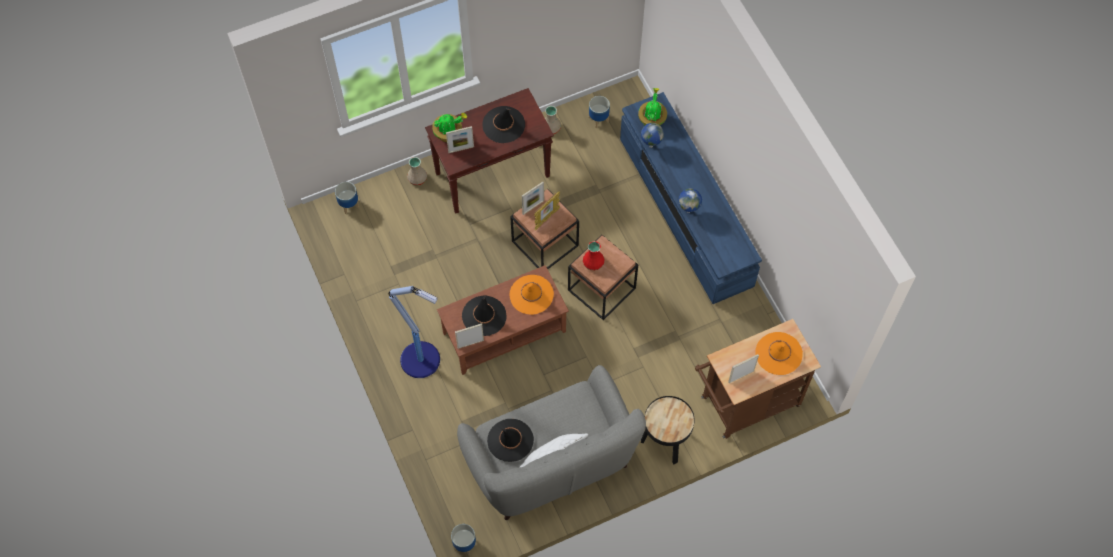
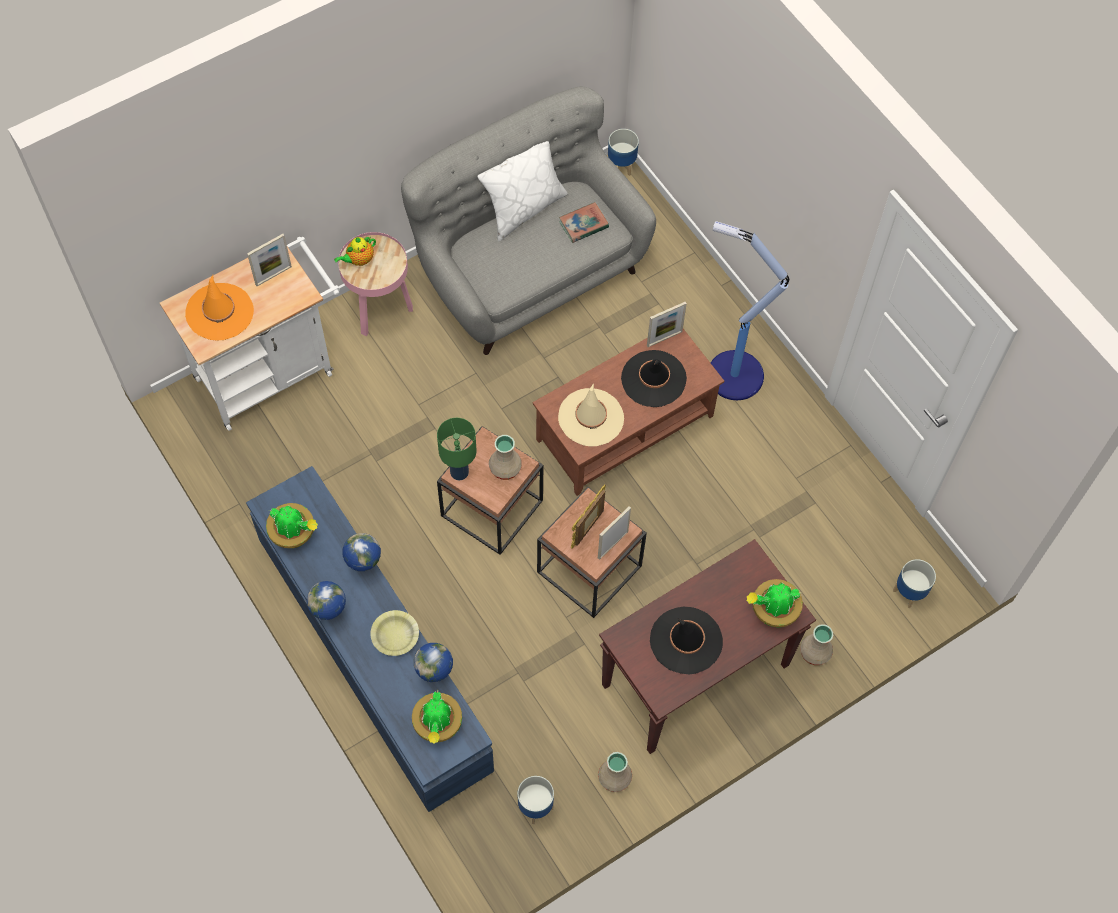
camera: 170 degrees right, 0 degrees up
picture frame [446,126,474,153] -> none
black hat [487,419,534,462] -> book [559,202,609,243]
orange hat [509,275,554,315] -> beige hat [558,383,624,446]
red vase [583,241,605,271] -> beige vase [489,435,522,480]
black side table [641,396,695,464] -> pink side table [338,232,413,336]
brown cart [695,319,821,439] -> white cart [160,237,340,431]
none -> potted plant [266,503,318,548]
none -> globe [307,581,346,620]
none -> teapot [334,237,376,266]
none -> yellow bowl [370,610,419,656]
none -> green table lamp [437,418,477,480]

